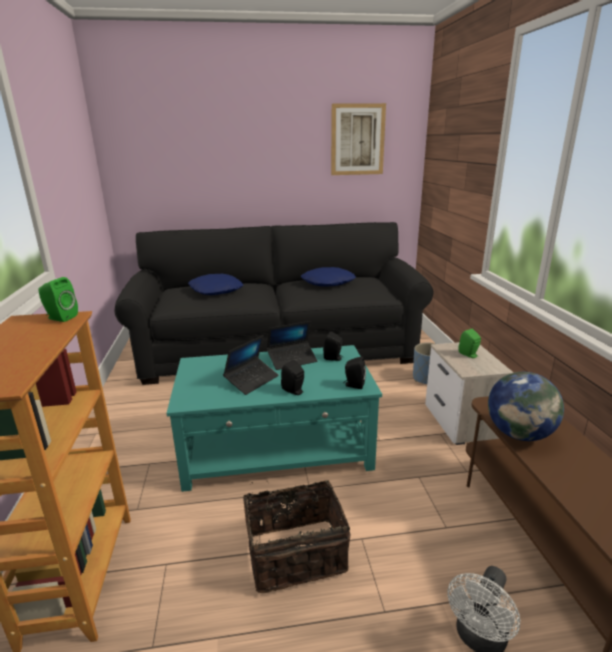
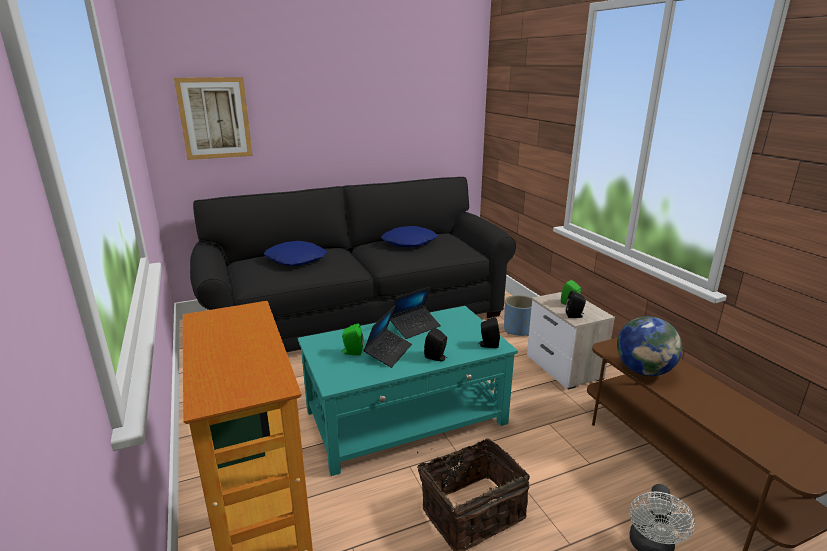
camera: 15 degrees left, 0 degrees up
green speaker [38,277,78,322] -> green speaker moved to [342,324,363,356]
black speaker [323,331,344,361] -> black speaker moved to [566,291,586,318]
picture [331,103,386,175] -> picture moved to [174,77,253,160]

